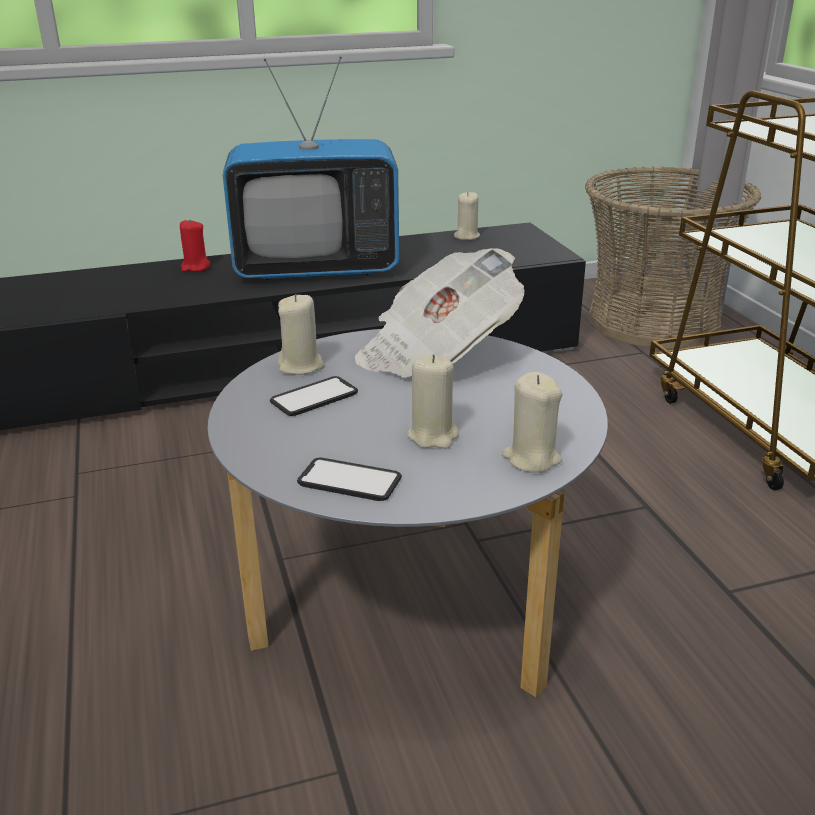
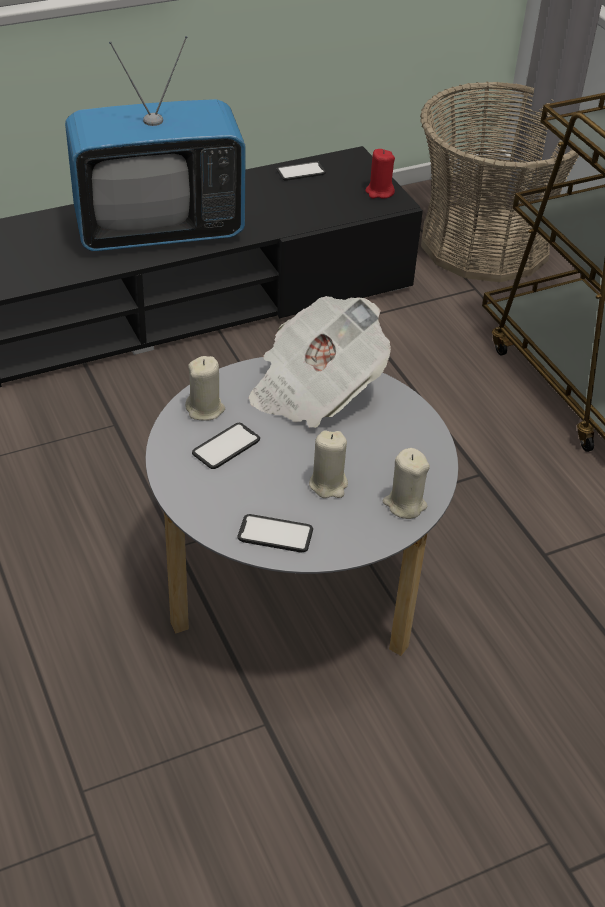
camera: 10 degrees left, 15 degrees up
red candle [180,219,210,272] -> red candle moved to [365,149,395,199]
beige candle [454,192,480,240] -> phone [276,161,326,181]

